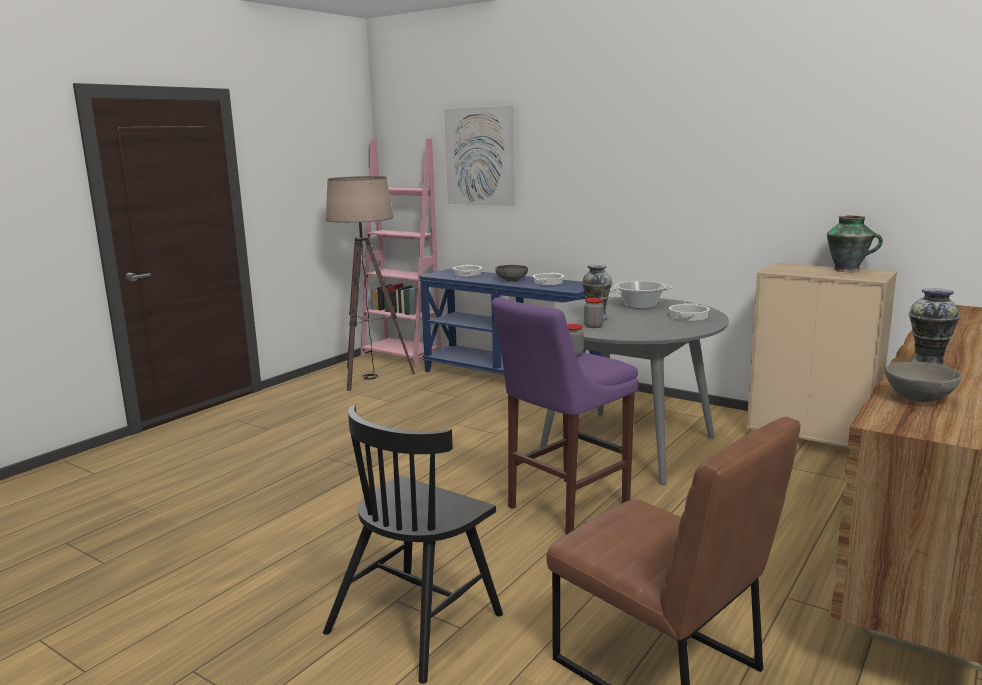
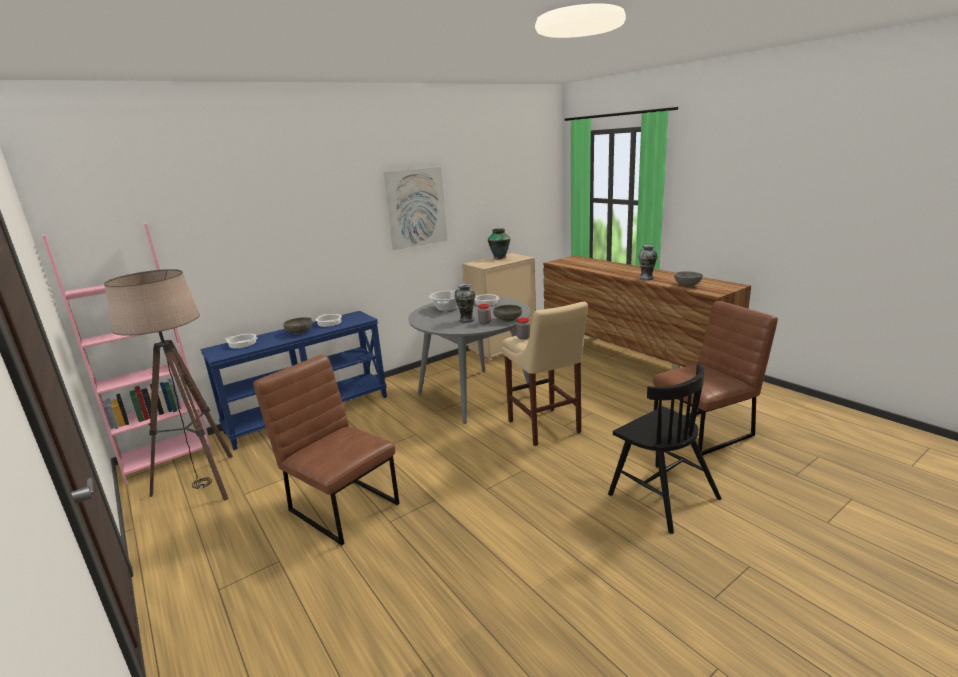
camera: 70 degrees left, 5 degrees up
picture [444,106,515,206] -> picture moved to [384,167,448,250]
purple stool [492,297,639,535] -> beige stool [502,302,588,446]
none -> brown chair [253,354,399,545]
none -> grey bowl [493,305,522,322]

